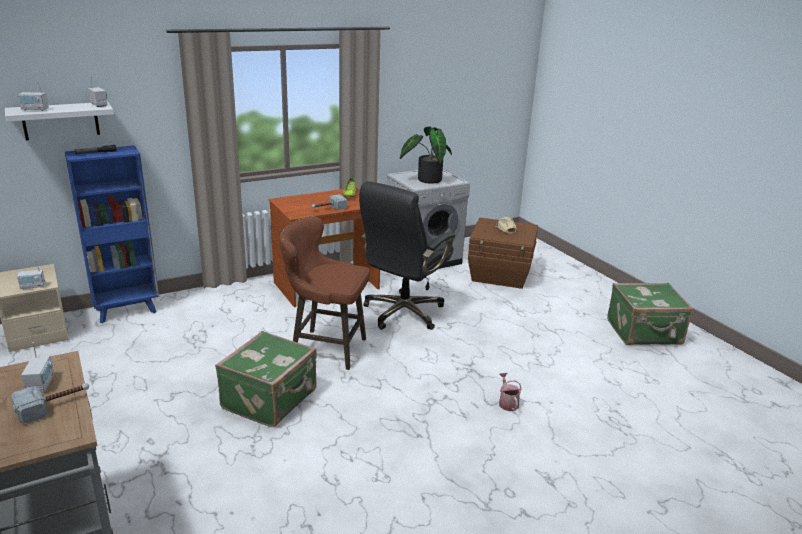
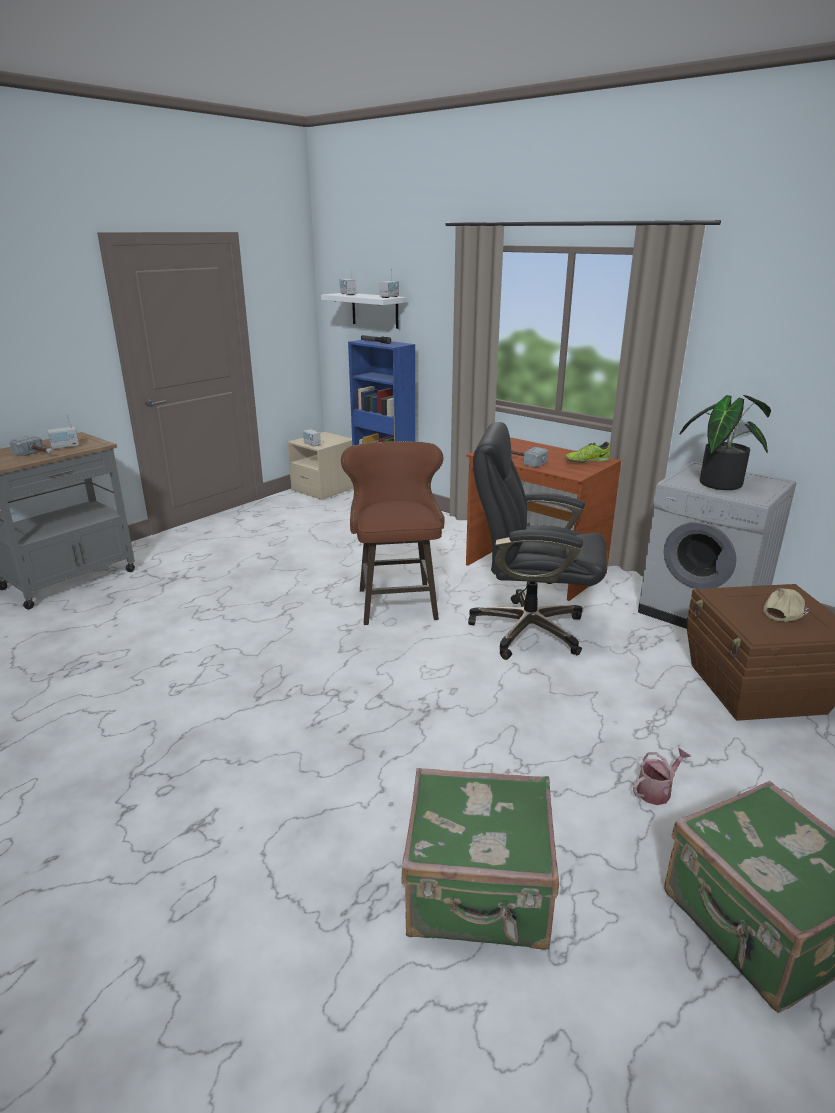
camera: 70 degrees right, 0 degrees up
green suitcase [215,331,317,427] -> green suitcase moved to [401,768,559,950]
watering can [499,373,522,411] -> watering can moved to [633,748,691,805]

